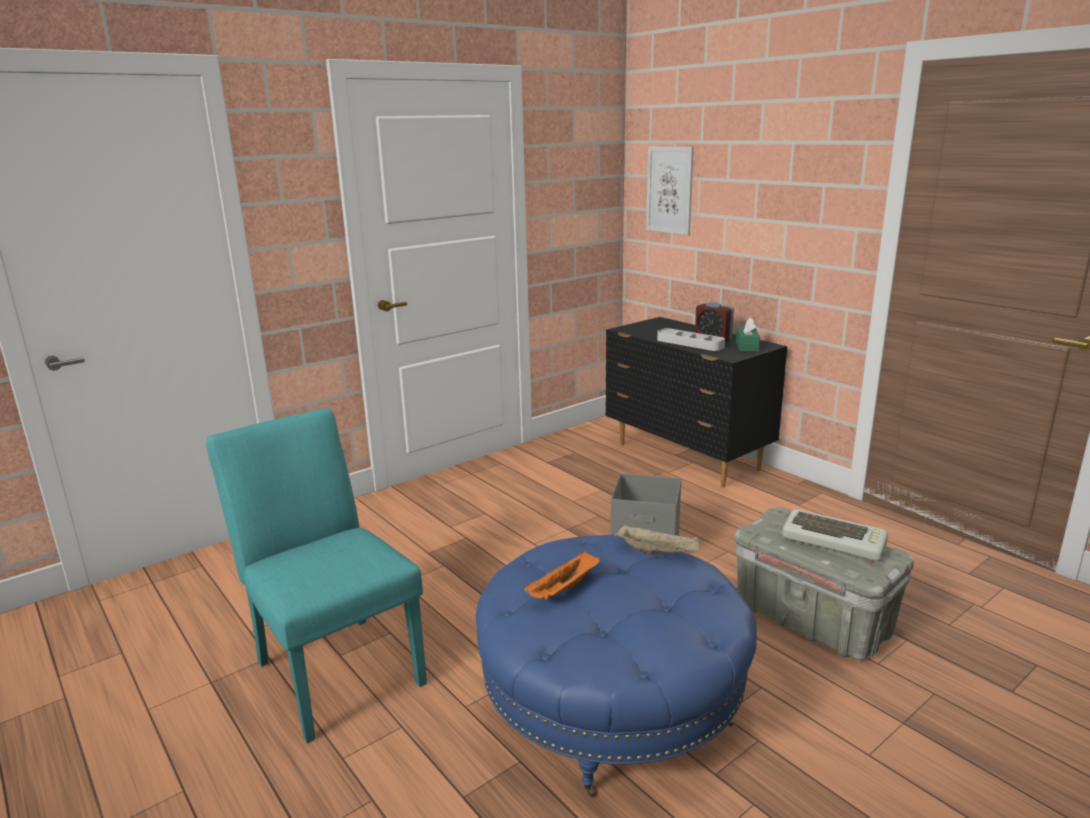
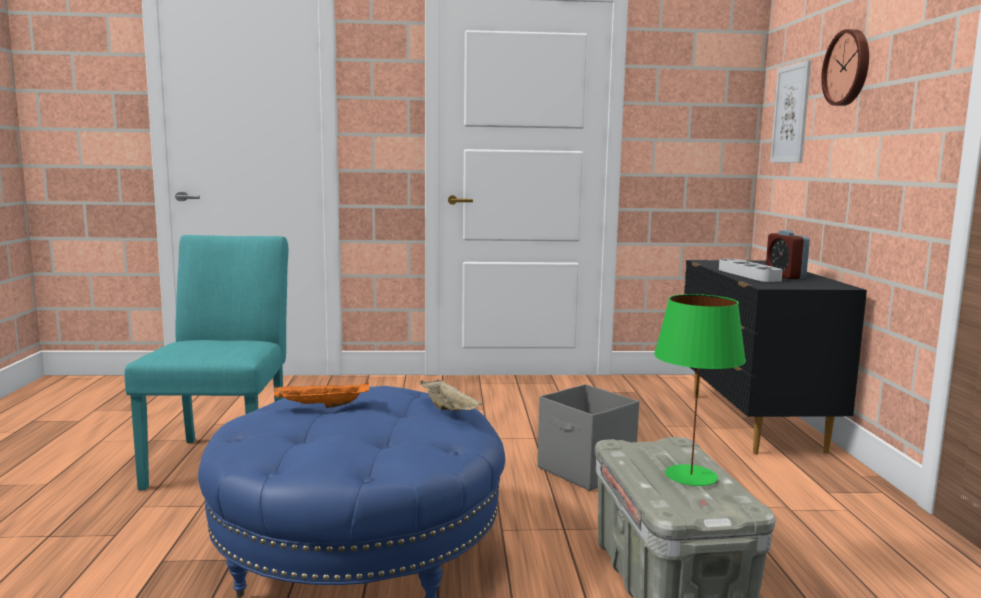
camera: 35 degrees right, 10 degrees down
green tissue box [736,317,760,352] -> none
keyboard [782,509,888,561] -> green table lamp [654,294,746,486]
none -> wall clock [821,29,869,106]

